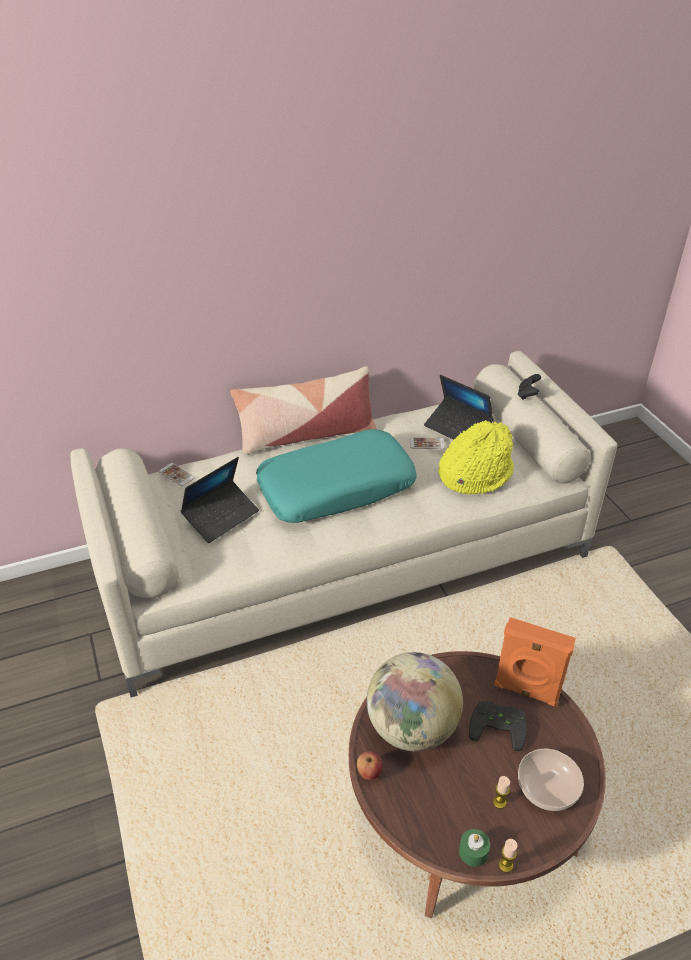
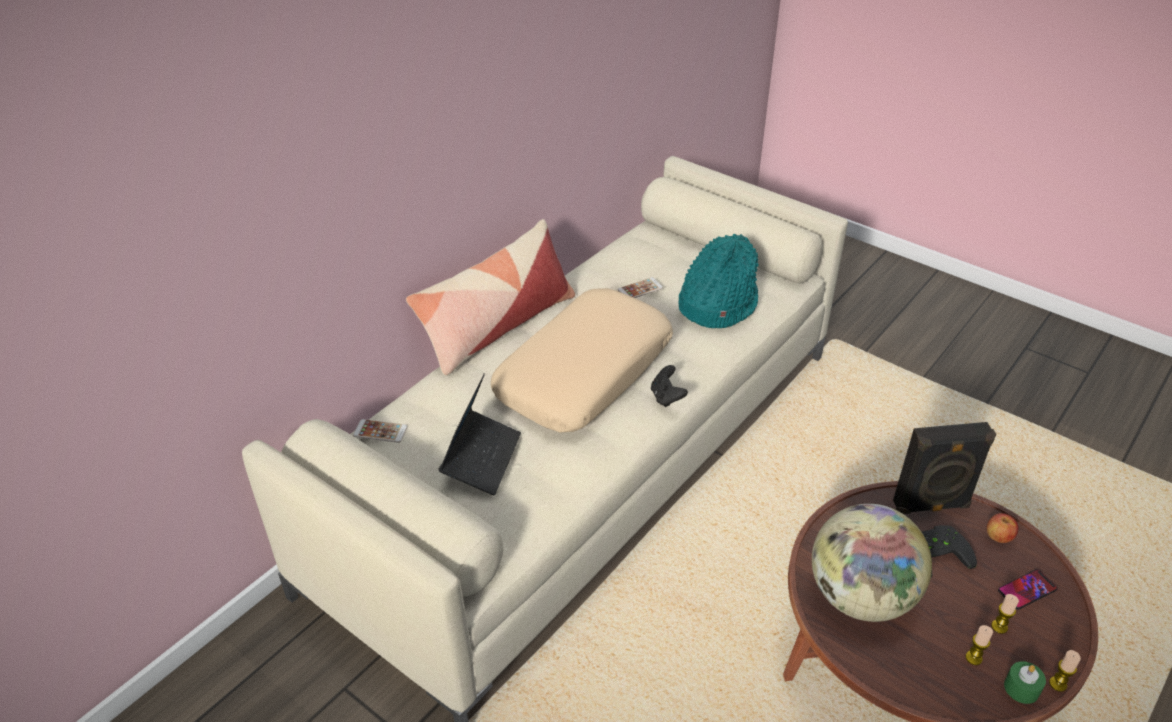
camera: 30 degrees left, 0 degrees up
turquoise pillow [256,429,417,523] -> beige pillow [491,288,673,432]
apple [357,751,383,780] -> apple moved to [987,513,1019,543]
laptop [424,375,493,440] -> none
yellow hat [438,420,514,494] -> turquoise hat [678,234,759,328]
orange speaker [494,617,576,707] -> black speaker [893,422,996,514]
black game controller [518,374,541,400] -> black game controller moved to [651,365,688,407]
bowl [518,749,584,811] -> phone [998,569,1058,610]
none -> candle [965,625,993,665]

